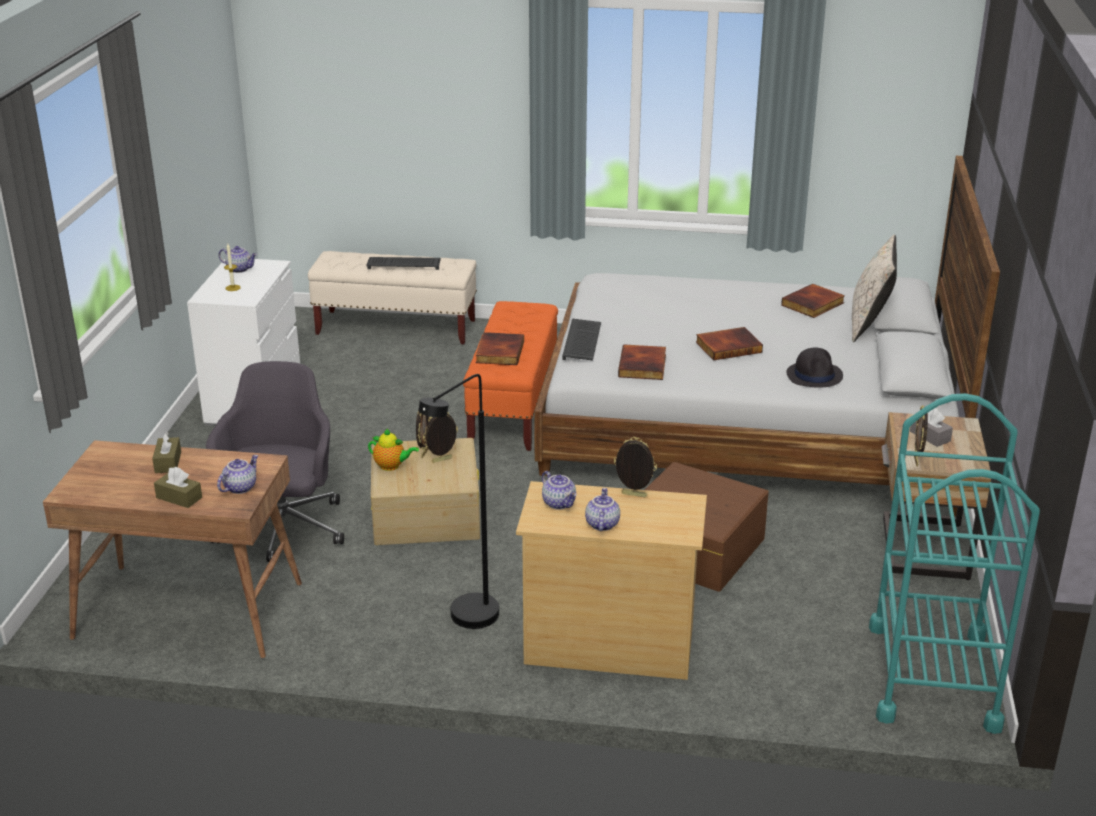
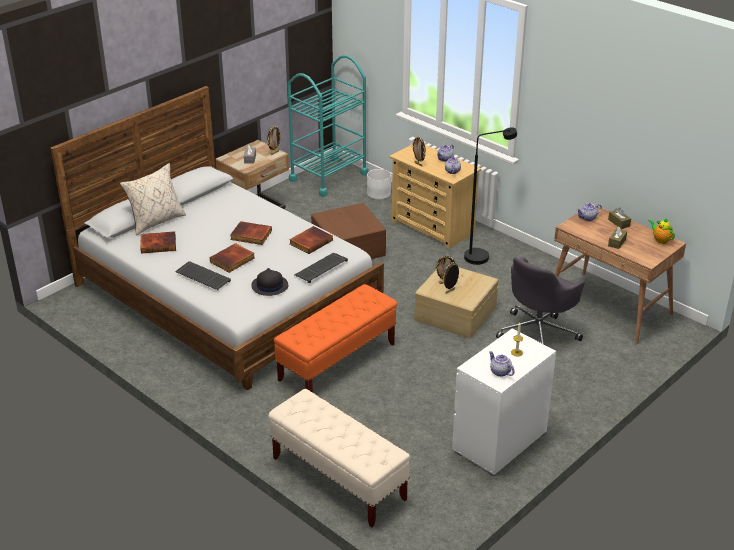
camera: 145 degrees left, 5 degrees up
keyboard [366,257,441,270] -> keyboard moved to [175,261,231,290]
teapot [368,429,419,471] -> teapot moved to [648,218,675,244]
book [476,332,524,365] -> book moved to [209,243,255,273]
black hat [786,347,843,388] -> black hat moved to [251,268,288,296]
none -> white planter [367,169,391,200]

